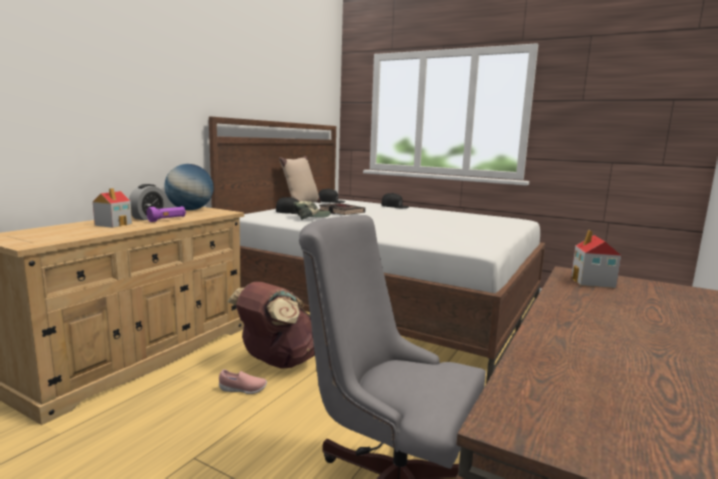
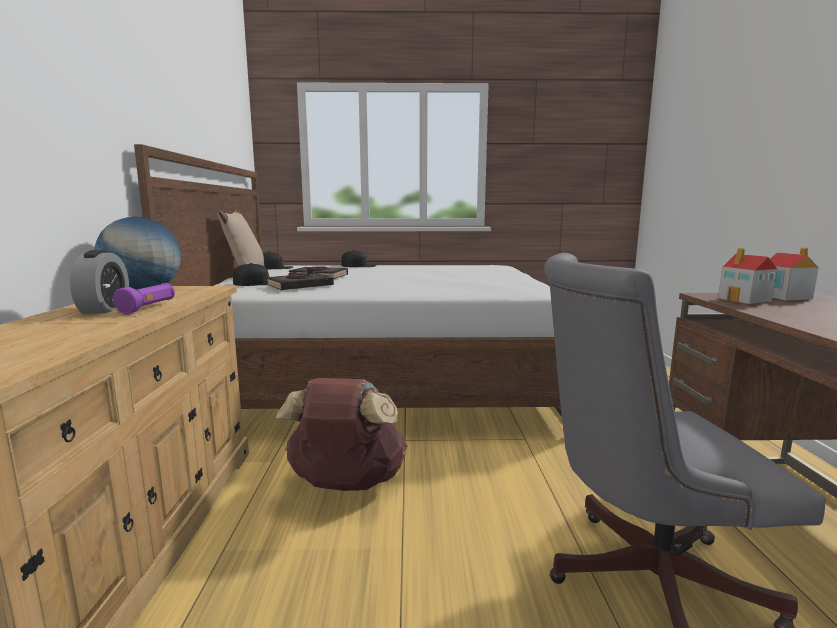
camera: 30 degrees left, 0 degrees up
toy house [93,188,132,228] -> toy house moved to [770,247,819,300]
pink shoe [219,369,267,394] -> none
cap [294,201,331,220] -> black book [266,272,334,290]

